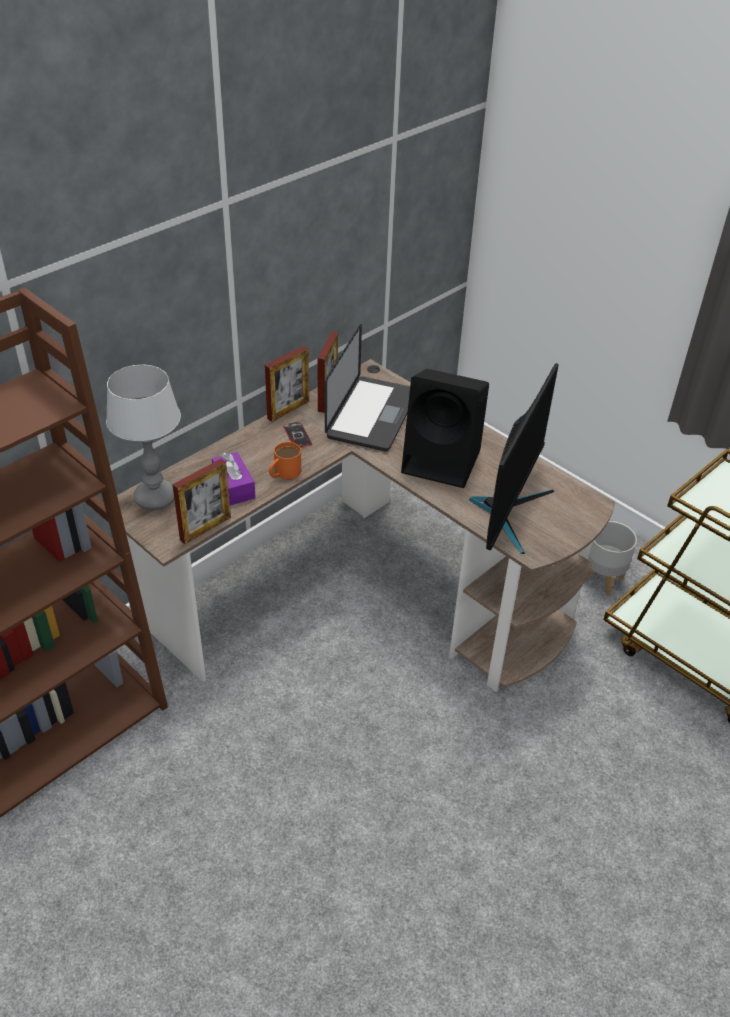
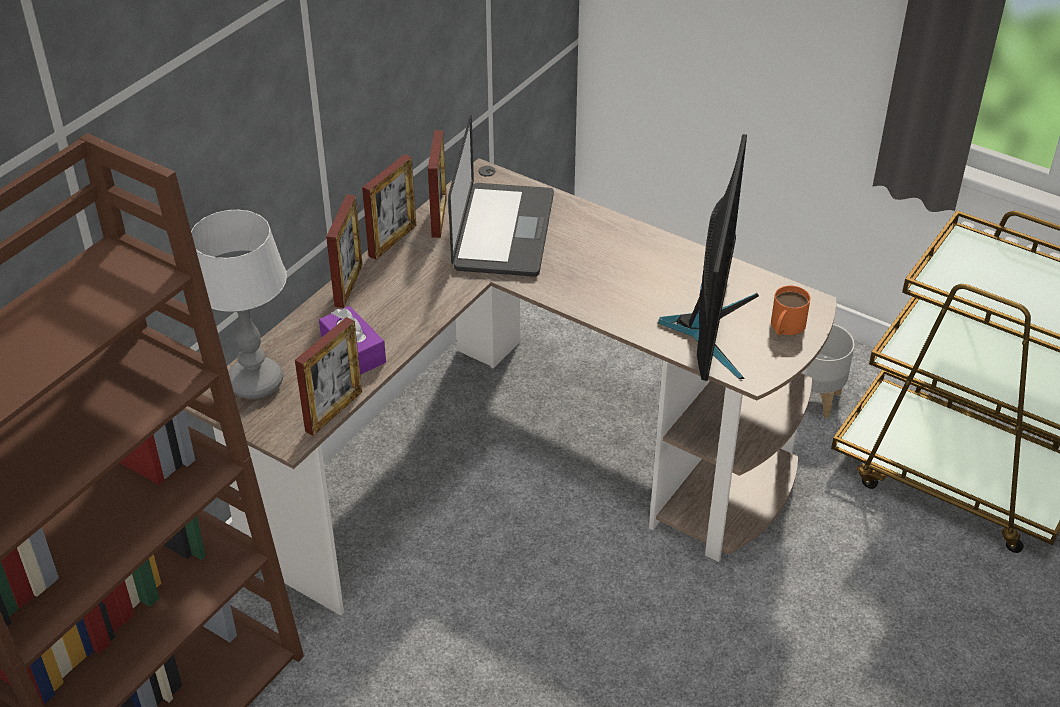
camera: 10 degrees left, 0 degrees up
orange mug [269,442,301,479] -> orange mug moved to [771,286,811,335]
phone [283,422,312,447] -> none
black speaker [401,369,489,488] -> none
none -> picture frame [326,194,363,308]

